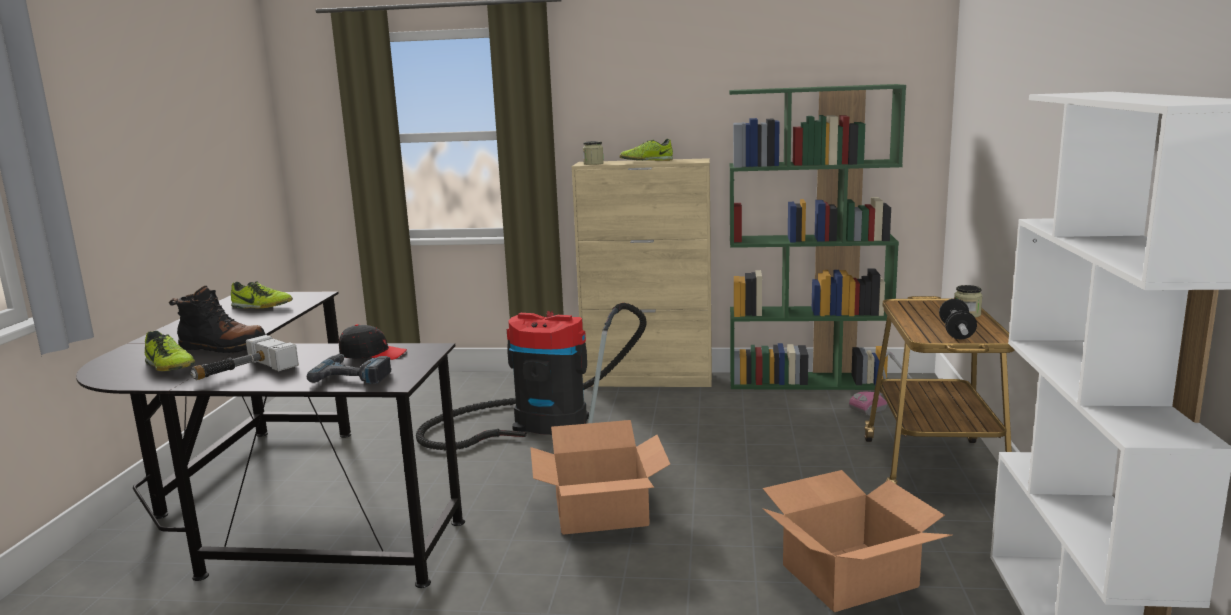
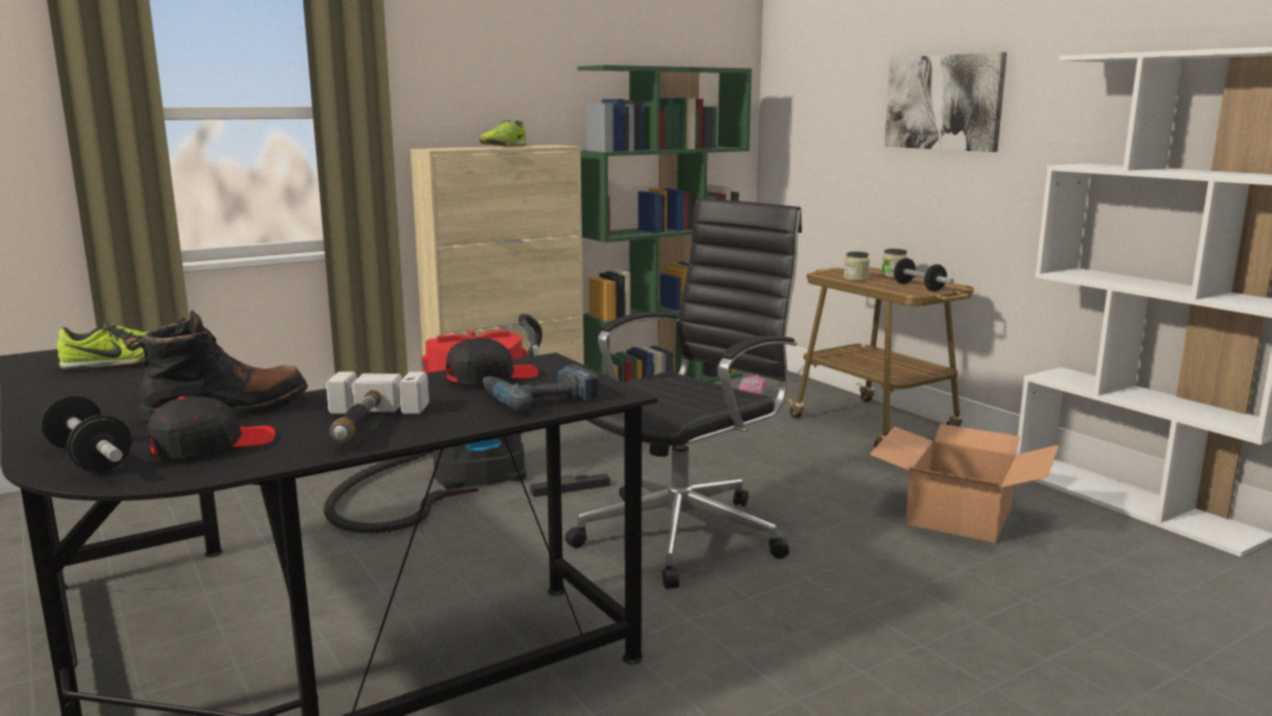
camera: 40 degrees left, 0 degrees up
shoe [145,331,195,371] -> black cap [147,396,275,458]
cardboard box [530,420,670,535] -> black office chair [565,198,802,589]
jar [583,141,604,165] -> jar moved to [844,252,870,281]
none -> dumbbell [41,395,132,472]
none -> picture [884,52,1007,152]

